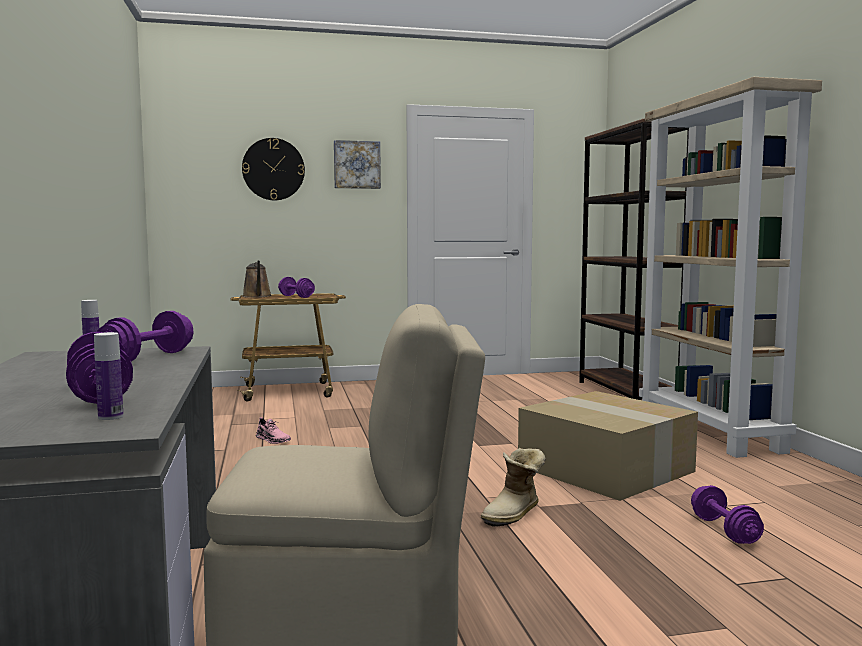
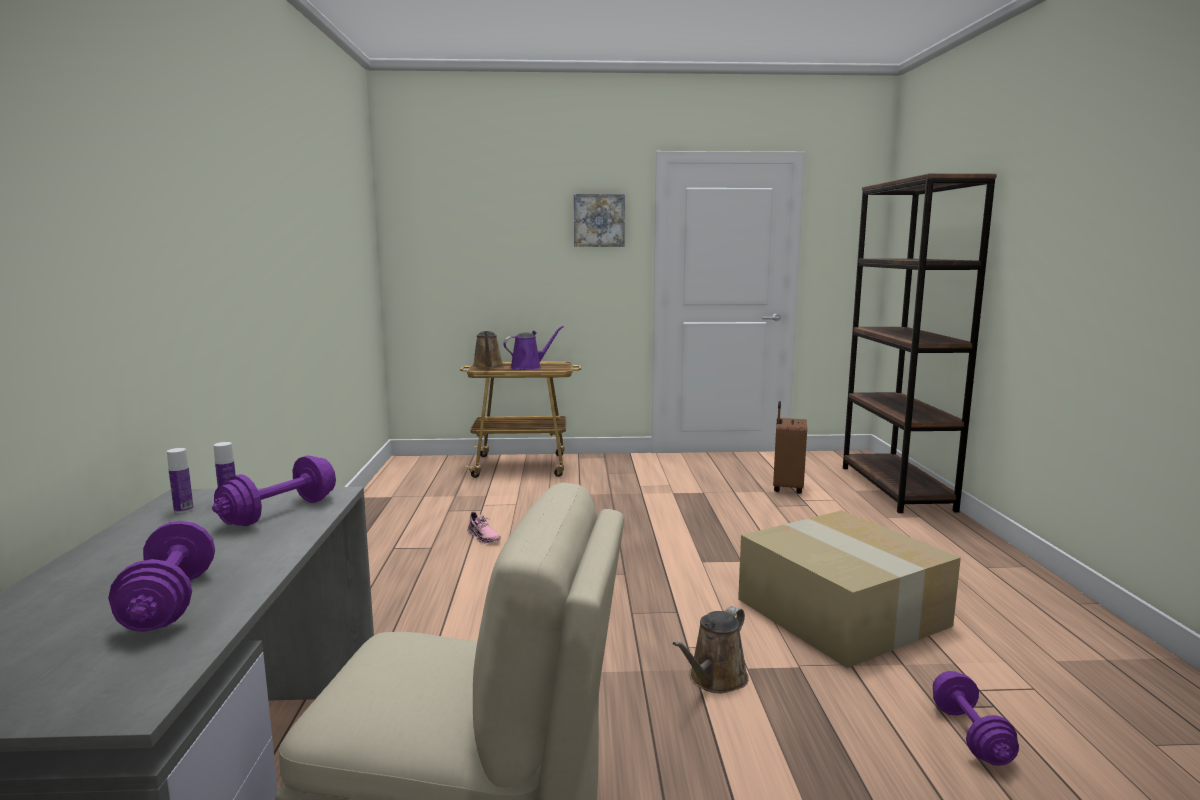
camera: 10 degrees right, 5 degrees up
bottle [94,332,123,420] -> bottle moved to [167,448,194,513]
wall clock [242,138,305,200] -> none
purple dumbbell [278,277,315,298] -> purple watering can [503,326,564,370]
boot [481,448,546,527] -> brown watering can [673,606,749,693]
beige bookcase [639,77,822,458] -> none
none -> brown suitcase [773,401,807,494]

